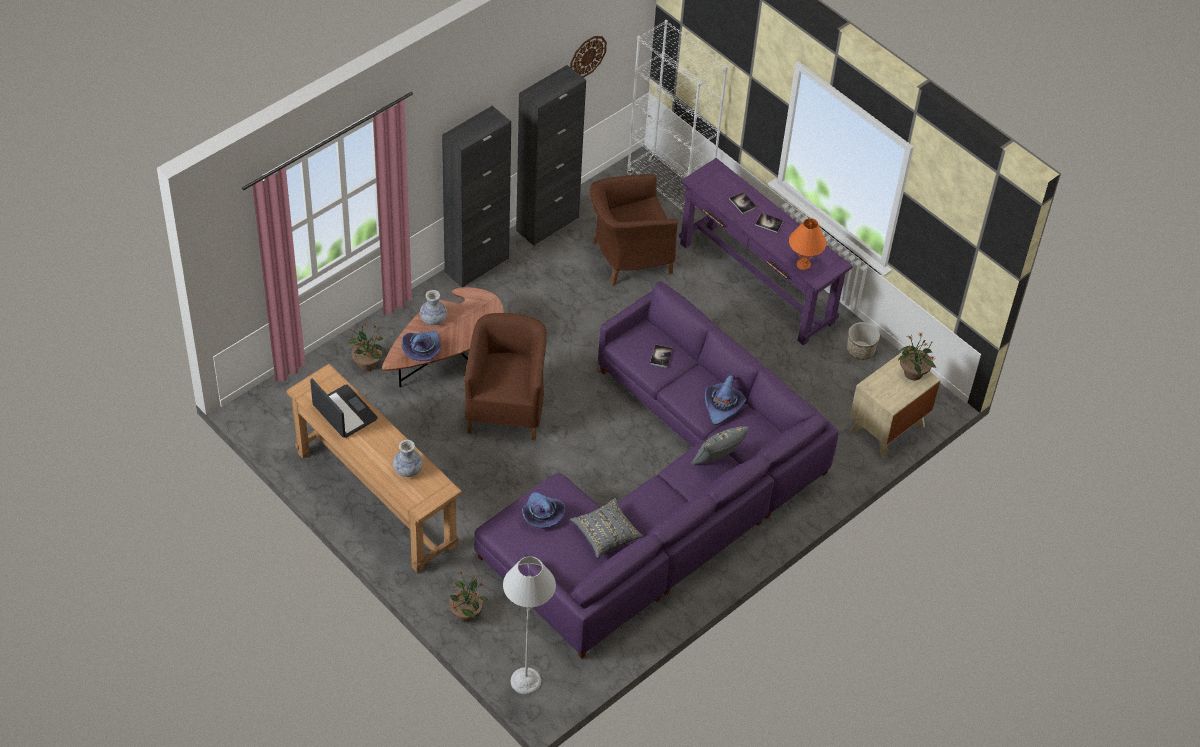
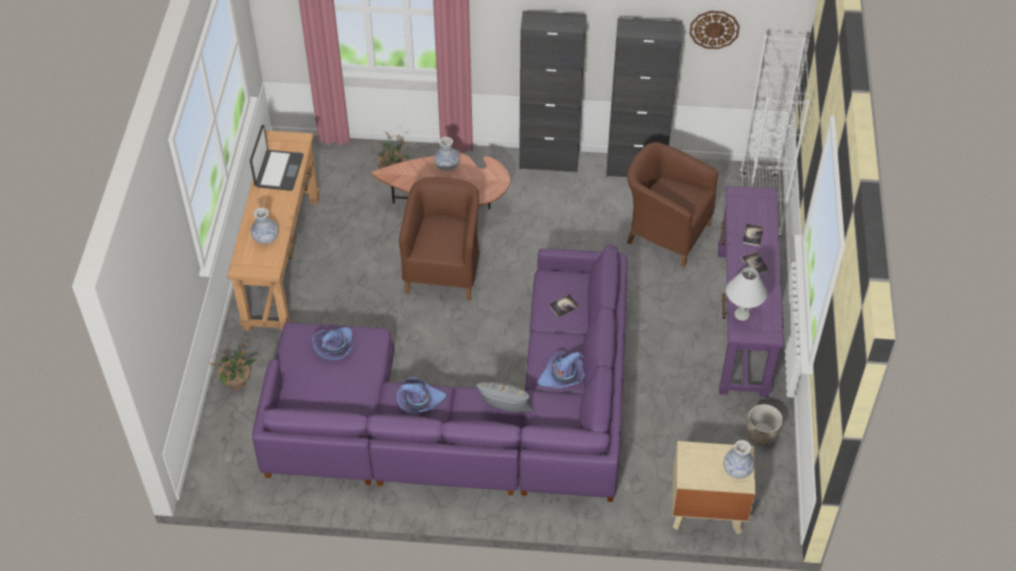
camera: 50 degrees right, 0 degrees up
purple hat [402,331,441,361] -> purple hat moved to [397,377,446,414]
brown armchair [464,313,547,440] -> brown armchair turned 45 degrees counterclockwise [399,177,479,300]
grey floor lamp [503,556,556,695] -> none
grey pillow [570,498,643,559] -> none
orange table lamp [789,218,826,270] -> white table lamp [726,267,767,321]
potted plant [898,333,936,380] -> vase [723,440,755,479]

